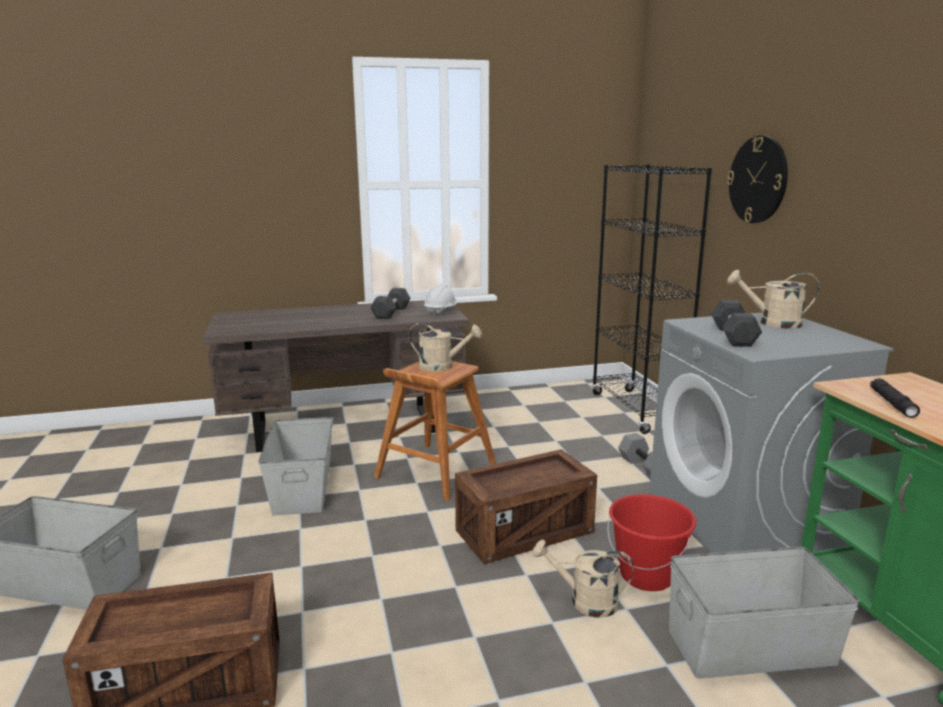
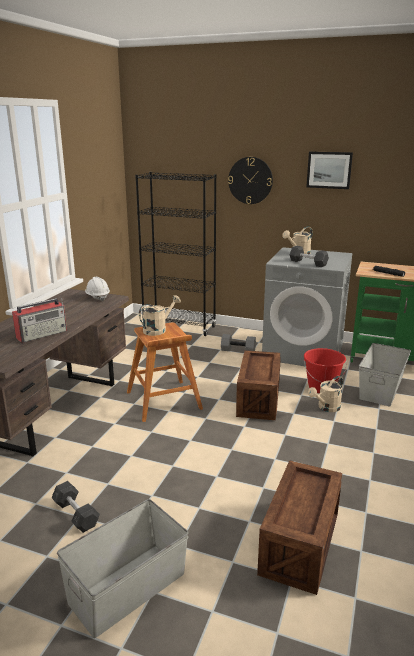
camera: 55 degrees left, 5 degrees up
grey storage box [258,417,333,516] -> none
grey dumbbell [371,288,411,319] -> grey dumbbell moved to [51,481,100,533]
none -> radio [12,298,67,343]
none -> picture [306,152,353,189]

